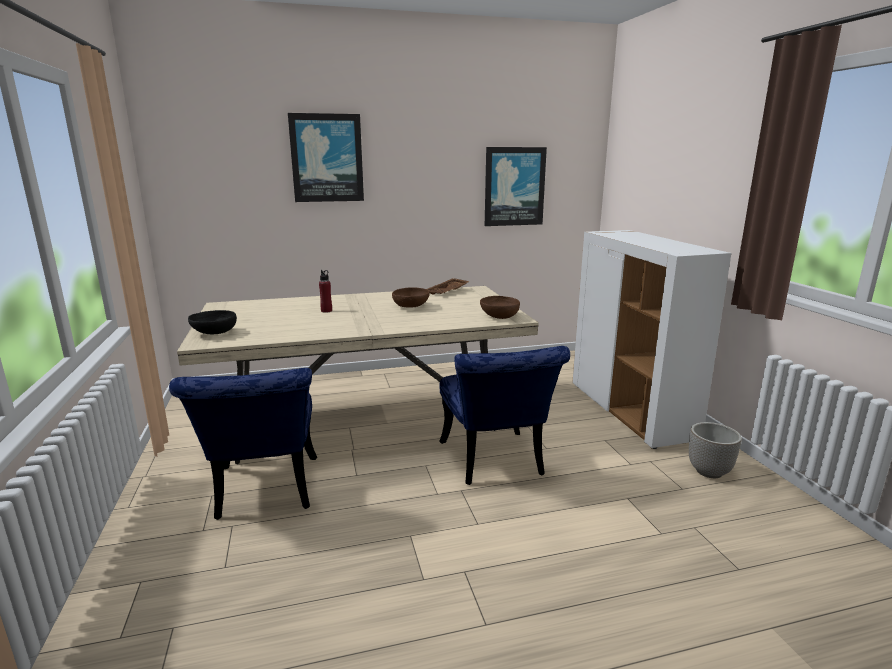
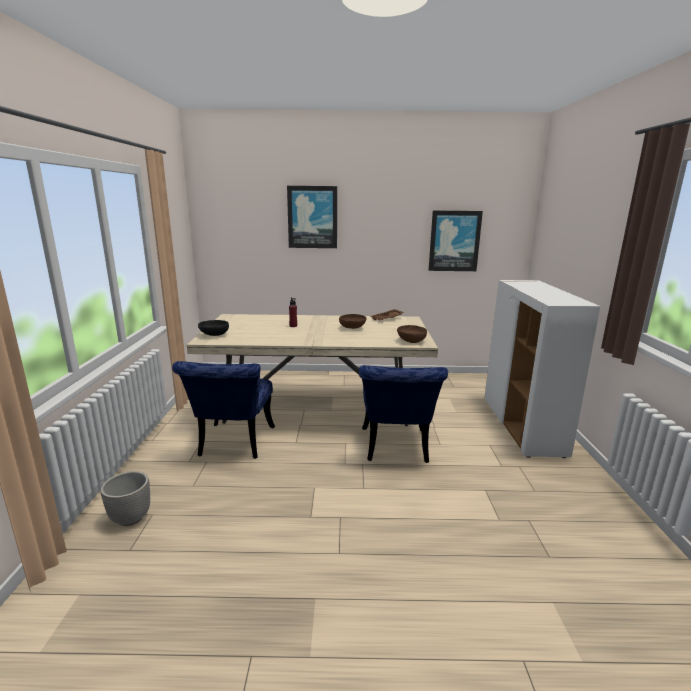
camera: 15 degrees right, 0 degrees up
planter [689,422,742,478] -> planter moved to [101,471,150,526]

